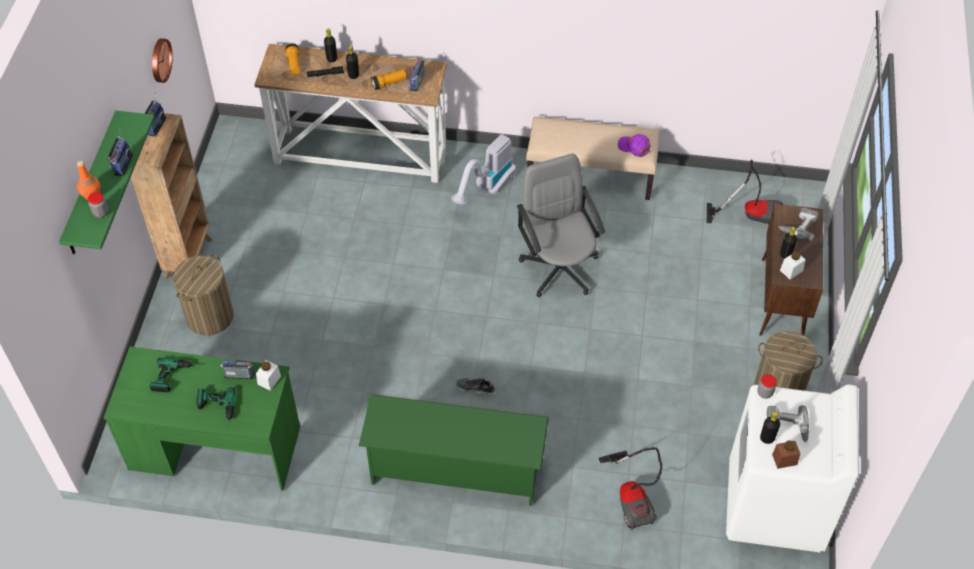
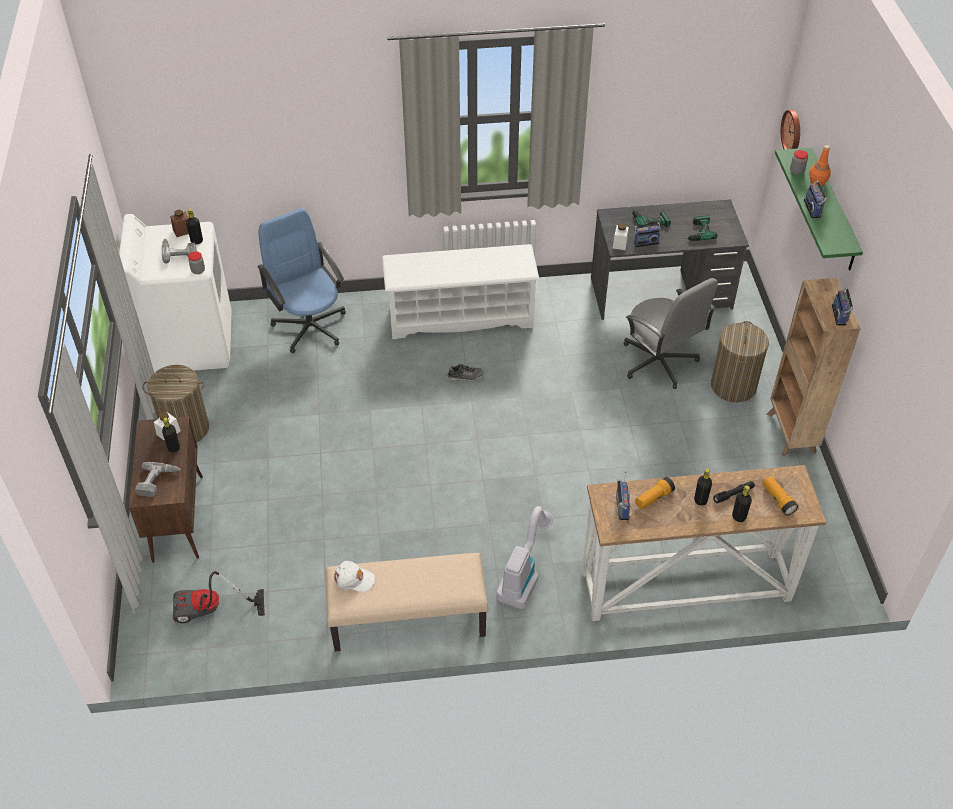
camera: 165 degrees right, 5 degrees down
green desk [103,346,300,491] -> grey desk [591,200,749,320]
wall clock [152,38,173,83] -> wall clock moved to [781,110,800,149]
green shoe rack [359,394,549,506] -> white shoe rack [382,244,539,339]
grey office chair [517,154,605,297] -> grey office chair moved to [624,278,718,389]
vacuum cleaner [598,447,662,530] -> blue office chair [257,208,346,353]
purple cap [618,134,651,157] -> white cap [334,561,375,592]

